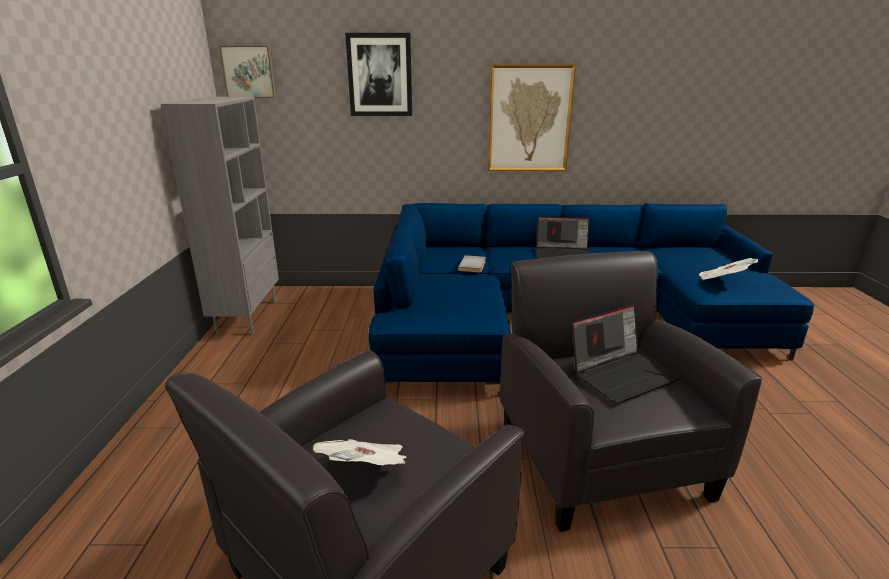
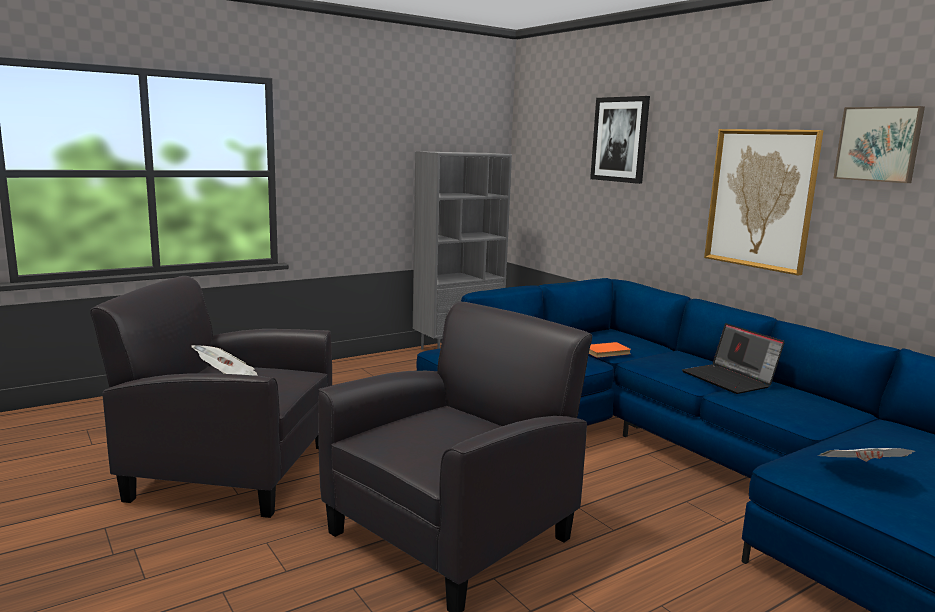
camera: 55 degrees right, 10 degrees down
picture [219,46,276,98] -> picture moved to [833,106,925,183]
grey book [458,255,486,272] -> orange book [589,342,631,358]
laptop [572,304,680,404] -> none

